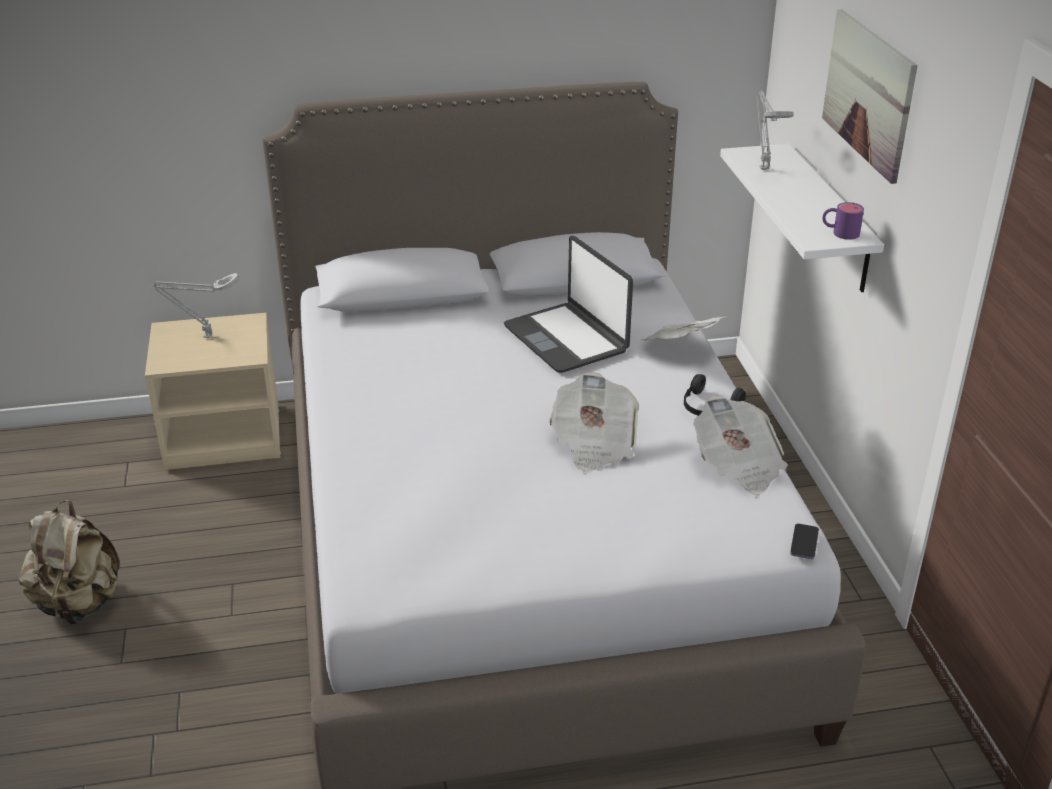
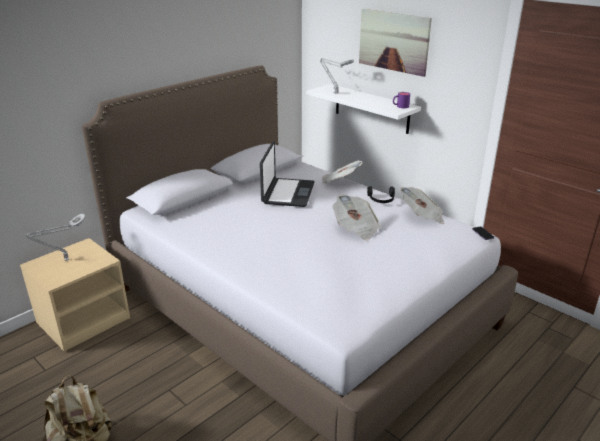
camera: 35 degrees left, 5 degrees down
laptop [504,236,633,373] -> laptop turned 105 degrees counterclockwise [260,141,315,207]

